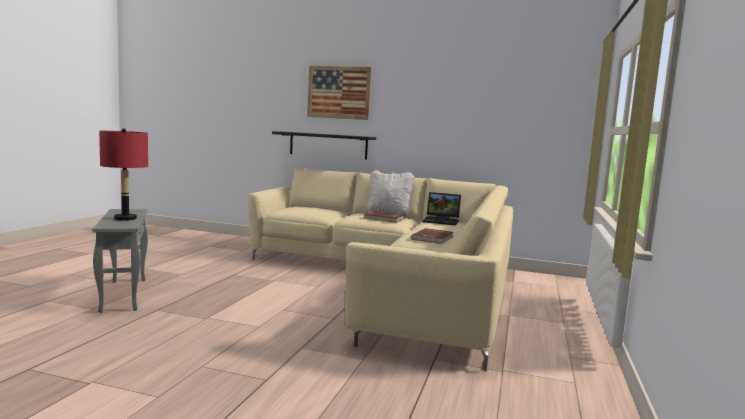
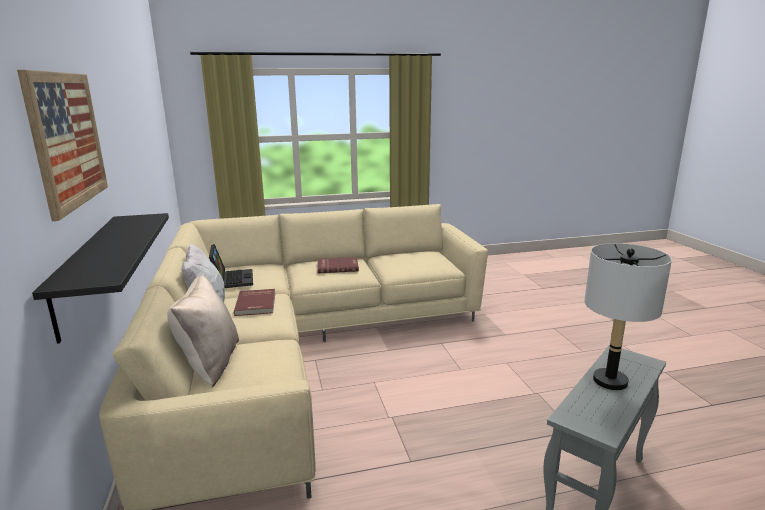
camera: 120 degrees left, 10 degrees up
red table lamp [99,128,148,221] -> grey table lamp [584,243,672,390]
none -> beige pillow [167,275,239,388]

